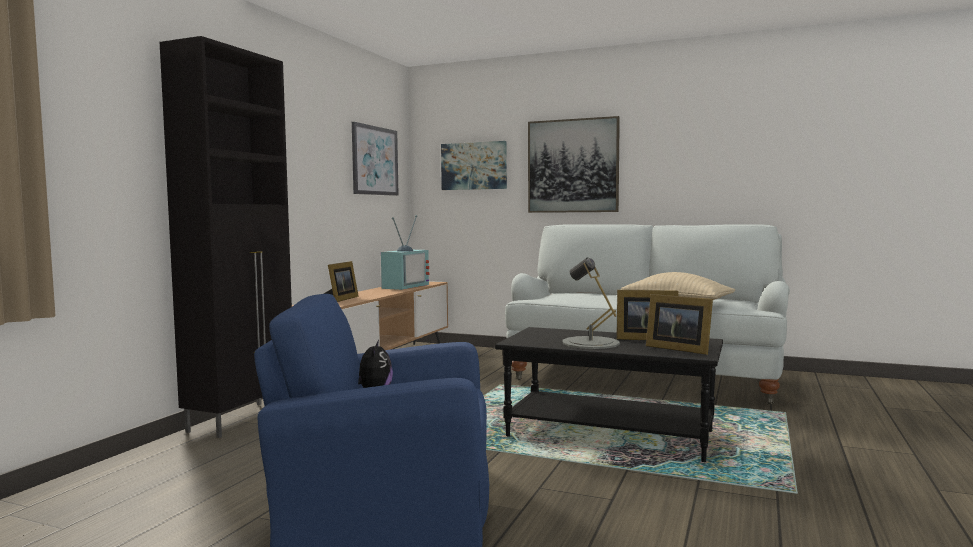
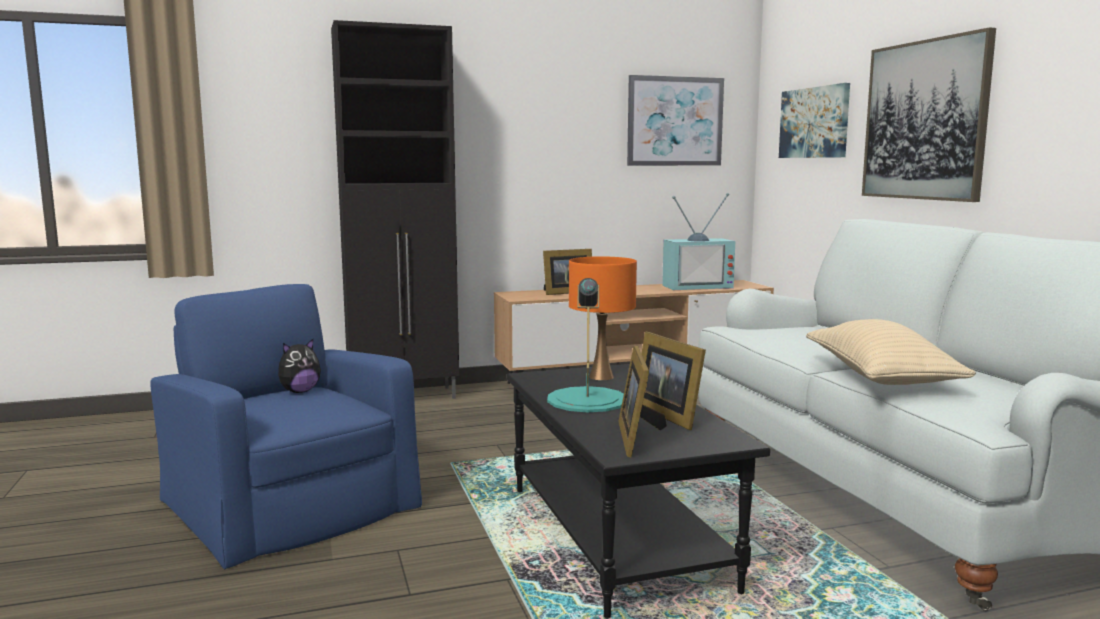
camera: 50 degrees right, 5 degrees up
grey table lamp [562,258,620,349] -> turquoise table lamp [547,278,624,412]
none -> orange table lamp [569,256,637,380]

